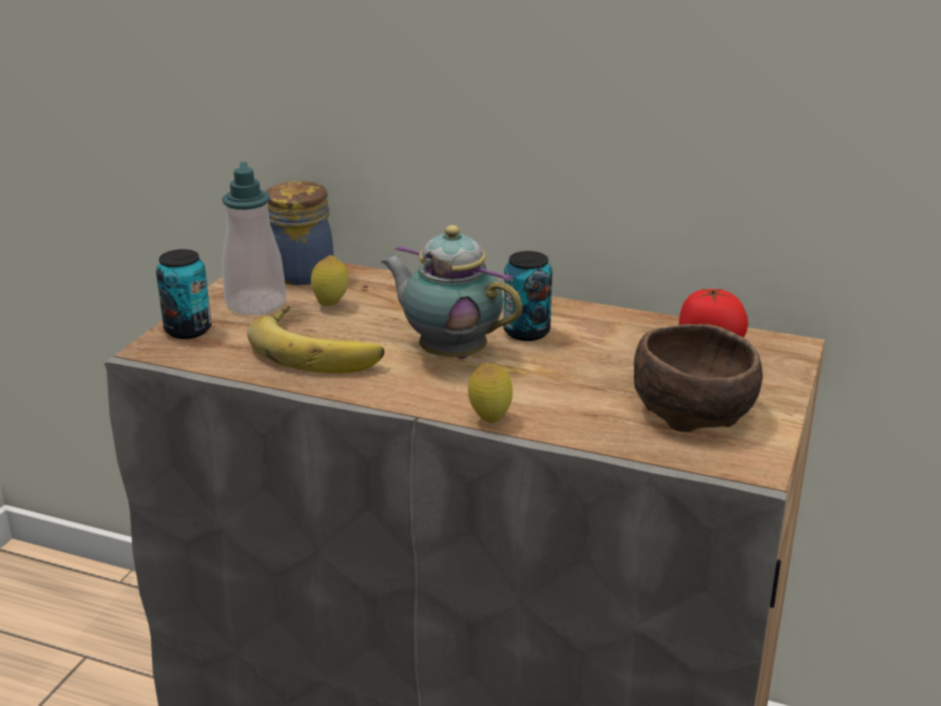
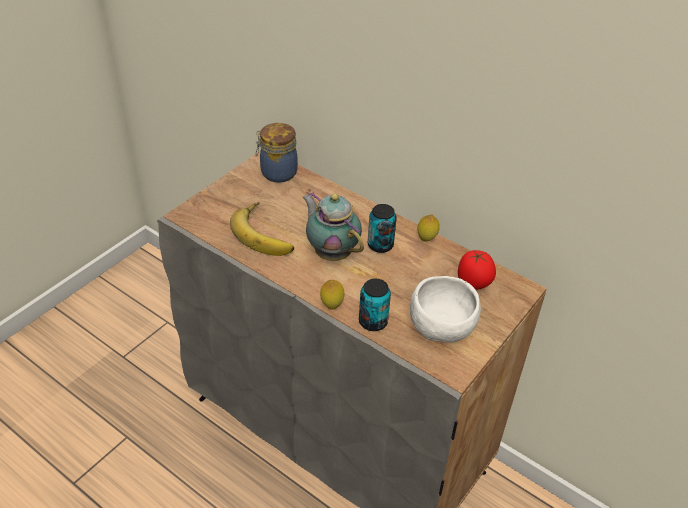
camera: 15 degrees right, 15 degrees up
can [156,249,212,339] -> can moved to [359,279,391,331]
soap dispenser [222,162,286,315] -> none
lemon [311,255,348,306] -> lemon moved to [417,215,440,242]
brown bowl [634,324,763,432] -> white bowl [410,276,481,343]

